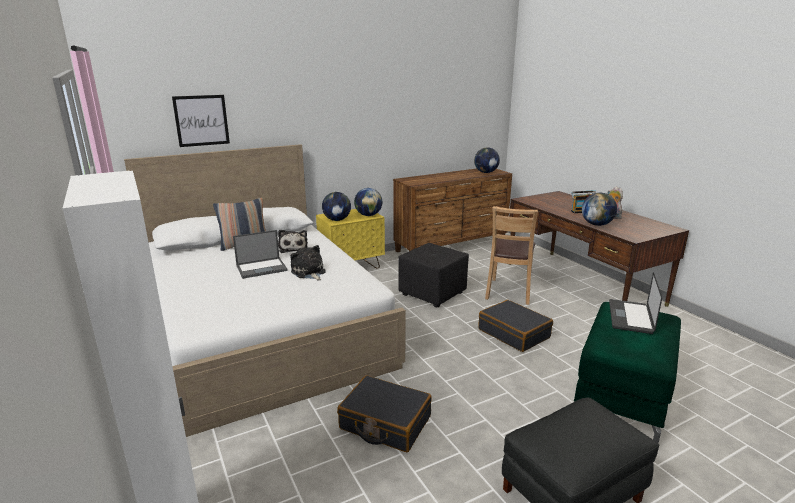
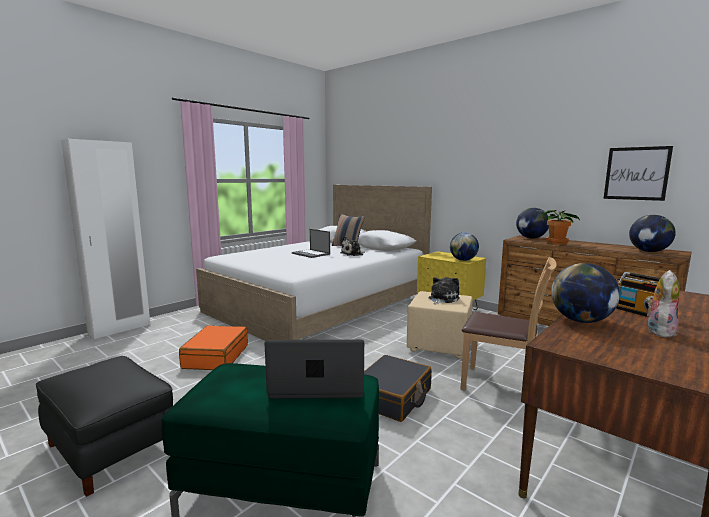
camera: 70 degrees right, 10 degrees down
picture [172,95,230,147] -> picture moved to [604,146,673,201]
plush toy [290,245,326,281] -> plush toy moved to [428,277,460,305]
globe [322,192,351,221] -> globe moved to [516,208,549,238]
black suitcase [337,375,432,452] -> orange suitcase [179,326,248,370]
black ottoman [398,243,469,307] -> beige ottoman [407,291,473,359]
brown chair [485,206,538,305] -> brown chair turned 150 degrees counterclockwise [461,257,557,391]
none -> potted plant [544,210,580,245]

